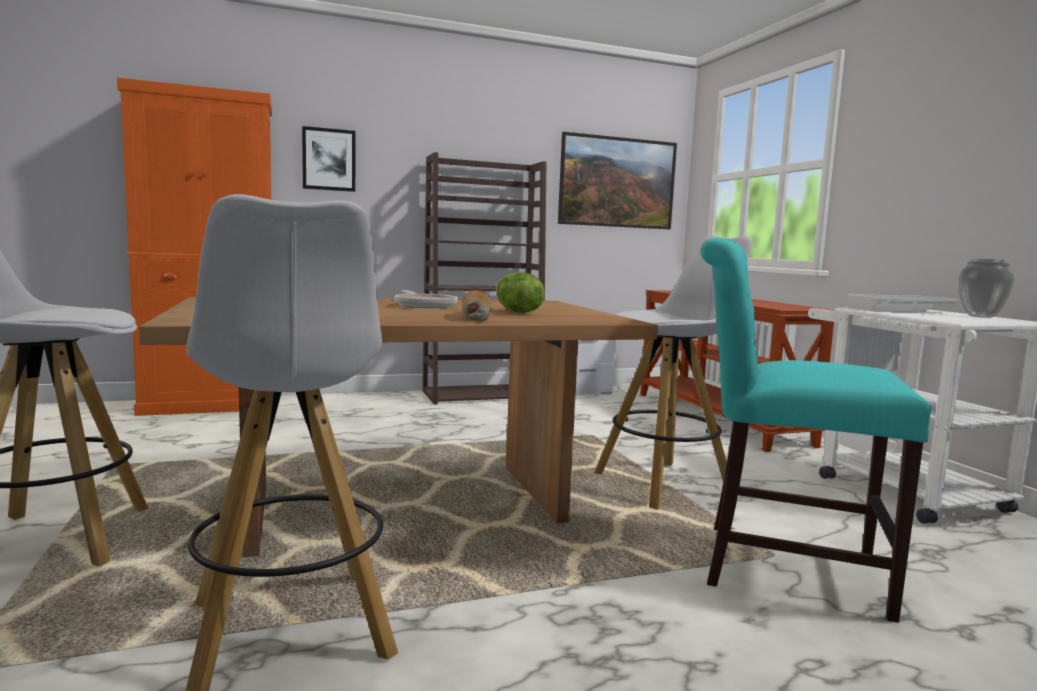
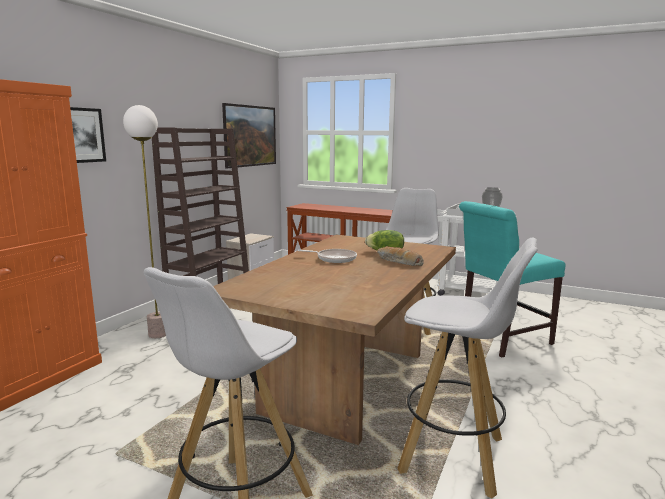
camera: 45 degrees left, 5 degrees up
none -> floor lamp [123,105,166,338]

